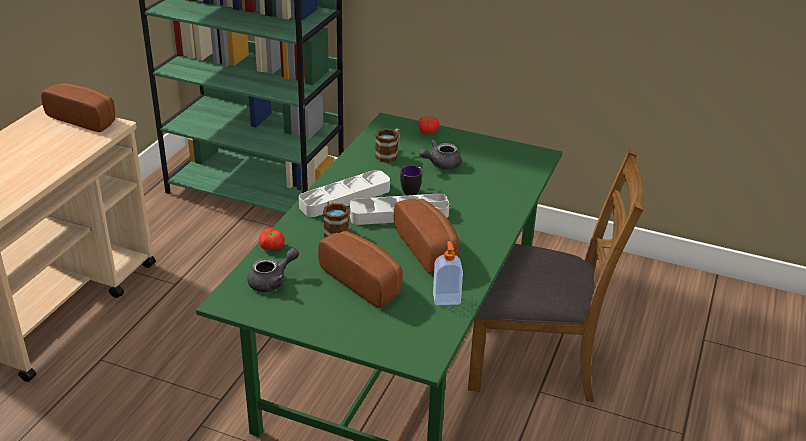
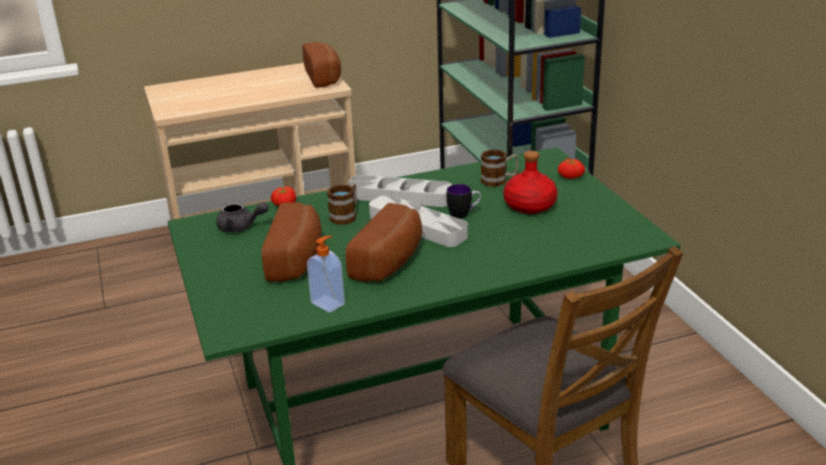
camera: 50 degrees right, 5 degrees down
grey teapot [420,140,461,170] -> red bottle [503,151,558,214]

